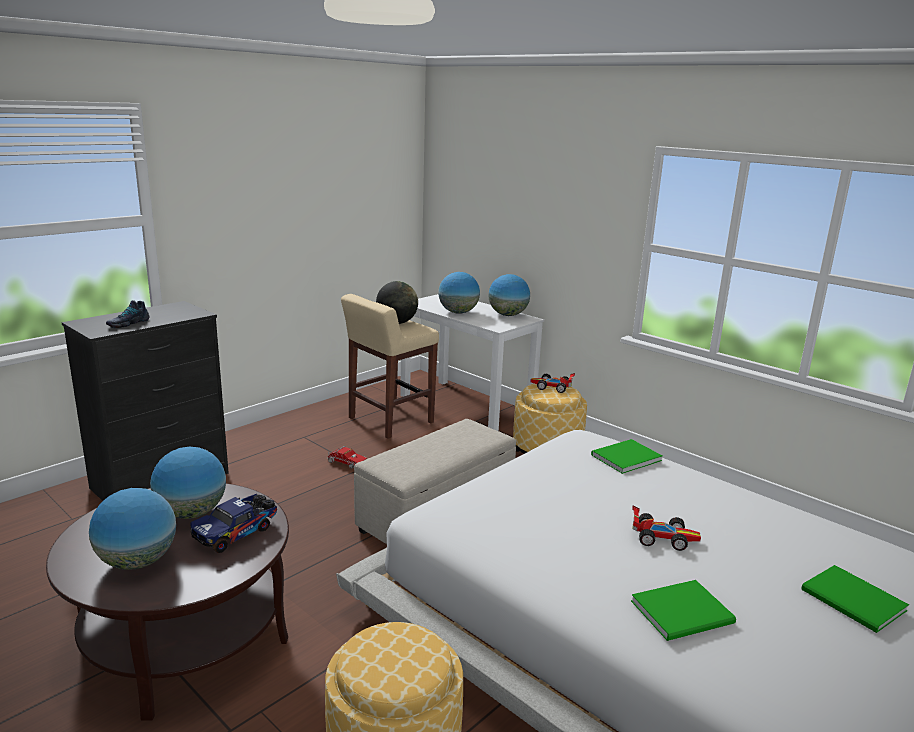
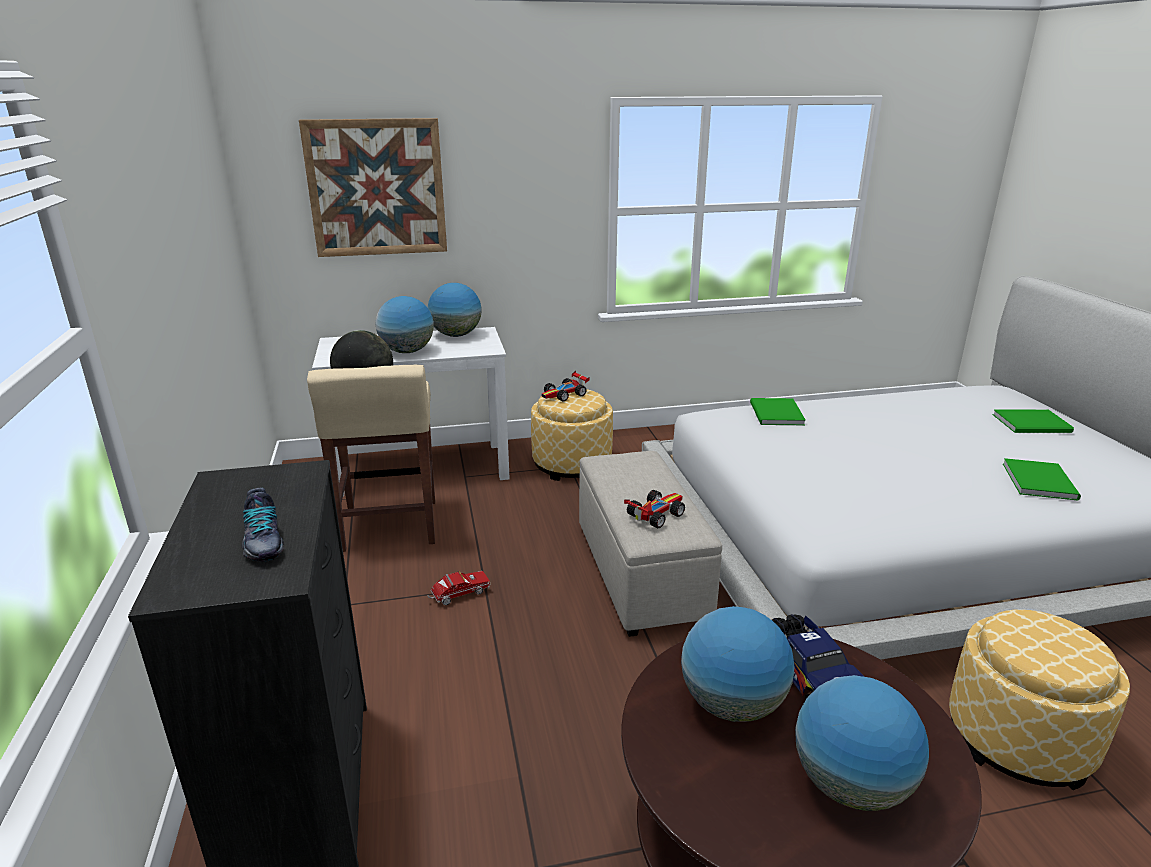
camera: 55 degrees left, 5 degrees up
toy car [632,506,701,551] -> toy car moved to [624,490,685,528]
none -> picture [299,118,447,257]

